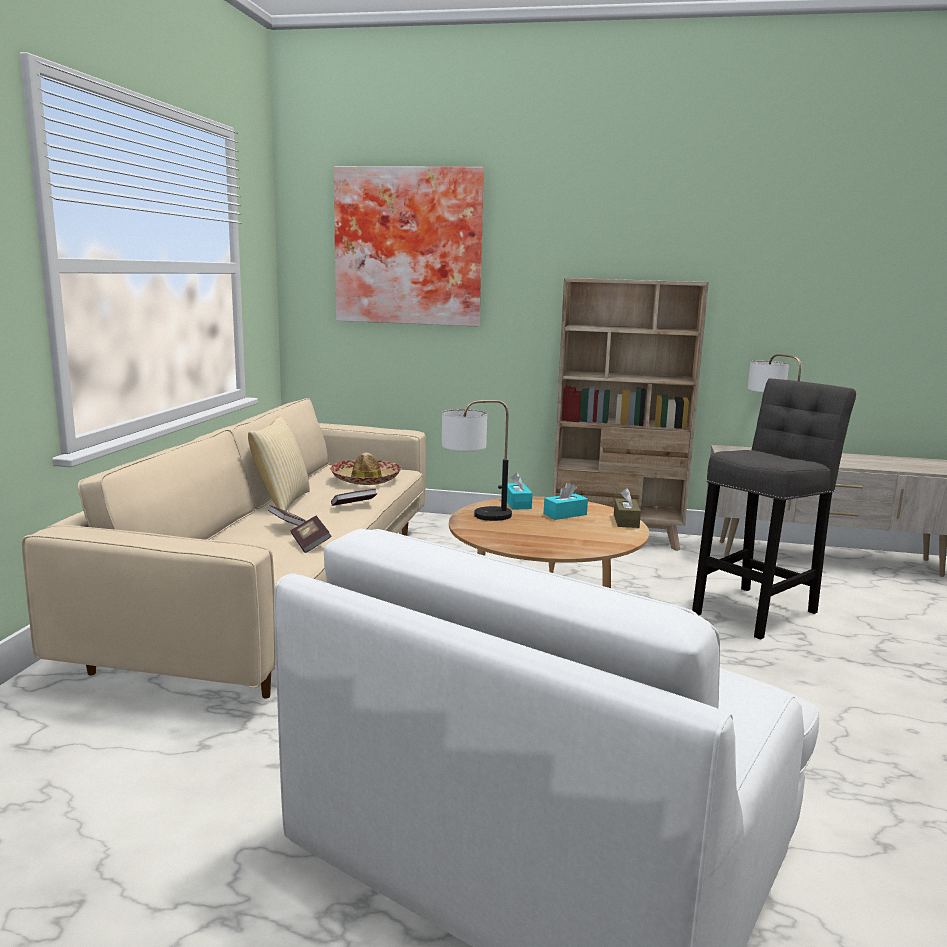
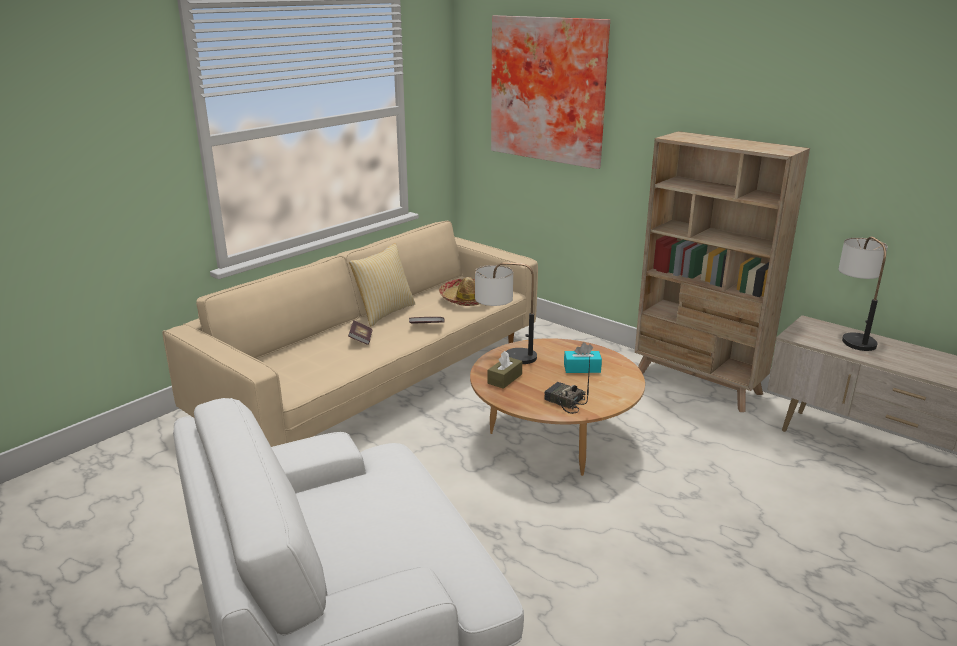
camera: 30 degrees right, 10 degrees up
book [291,516,332,553] -> none
turquoise tissue box [507,473,533,510] -> none
brown tissue box [614,488,641,528] -> brown tissue box moved to [488,351,522,389]
grey stool [692,378,856,640] -> none
none -> radio [544,358,590,414]

